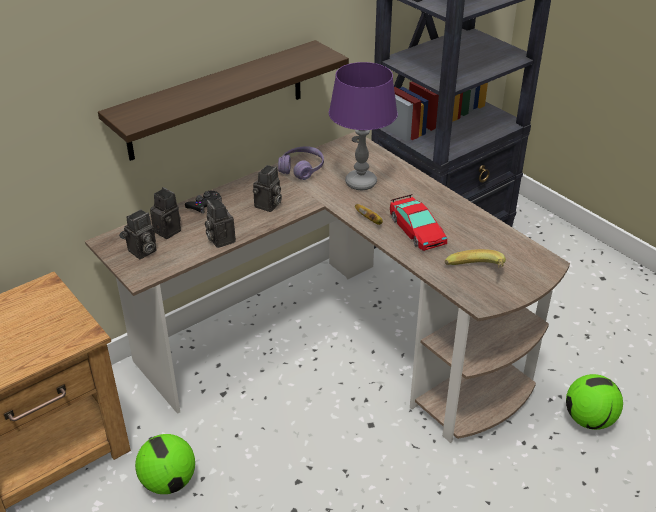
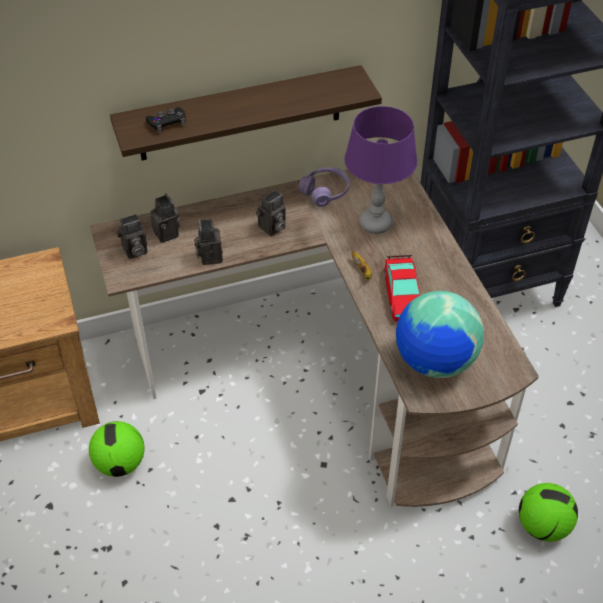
camera: 20 degrees right, 10 degrees up
black game controller [185,191,222,214] -> black game controller moved to [146,107,186,133]
banana [445,249,506,268] -> globe [396,291,484,378]

